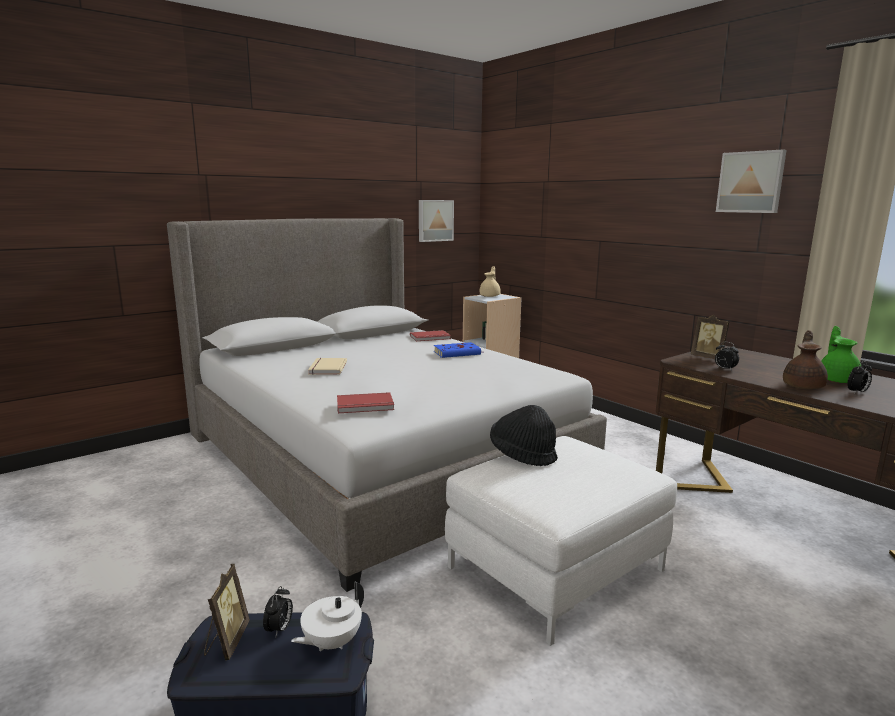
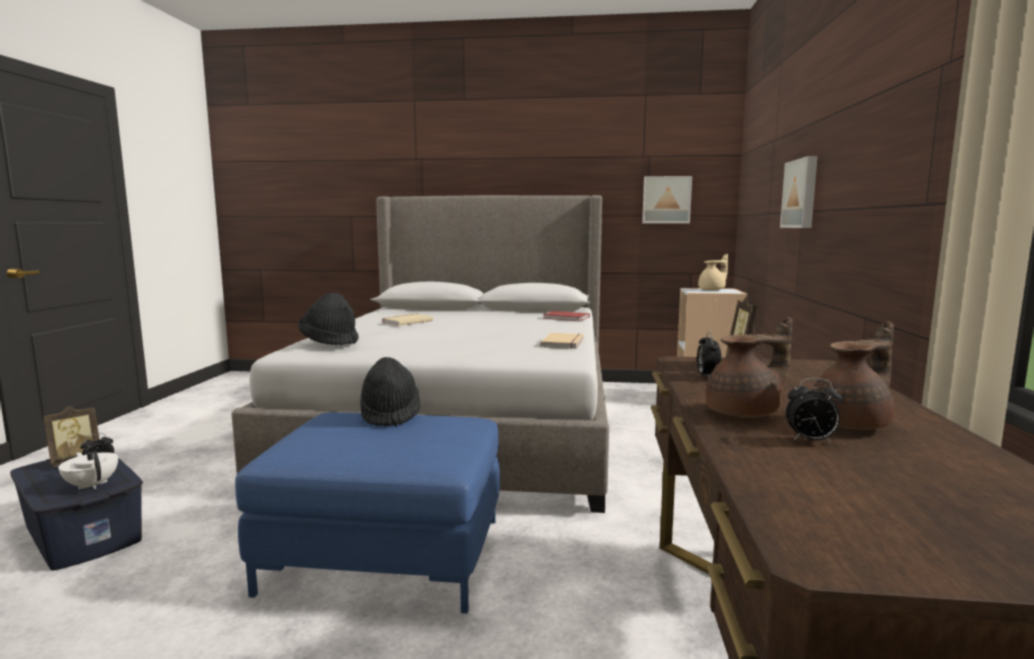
camera: 45 degrees right, 5 degrees down
white teapot [291,581,364,652] -> white teapot turned 45 degrees clockwise [58,451,118,490]
red book [337,392,394,413] -> black hat [298,292,359,346]
blue book [434,342,481,358] -> none
white ottoman [445,436,677,646] -> blue ottoman [235,412,500,613]
picture [716,150,787,213] -> picture moved to [780,156,818,228]
green teapot [821,326,861,383] -> brown teapot [813,321,895,430]
none -> beige book [540,333,584,349]

